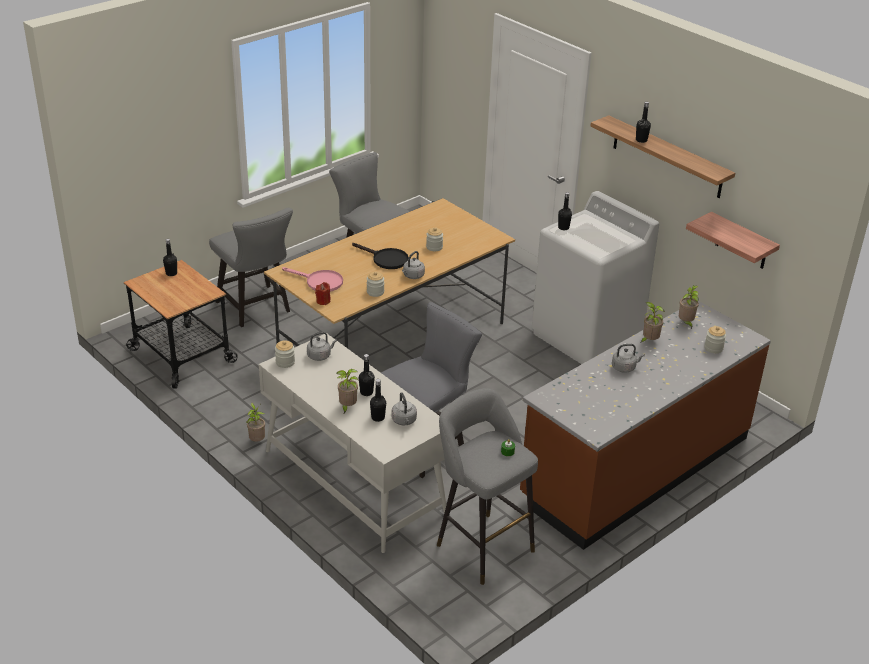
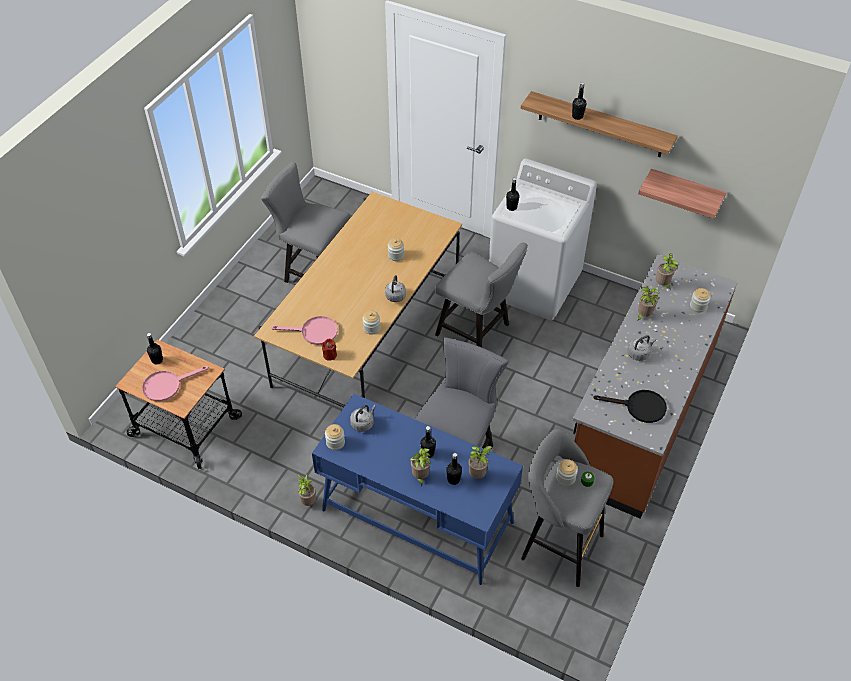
camera: 20 degrees left, 15 degrees up
grey chair [209,208,293,327] -> grey chair moved to [435,243,528,347]
white desk [259,333,446,553] -> blue desk [312,394,523,585]
black frying pan [352,243,409,269] -> black frying pan moved to [593,390,667,423]
grey kettle [391,392,417,425] -> potted plant [469,446,493,479]
none -> pink frying pan [142,366,209,402]
none -> jar [556,459,578,486]

